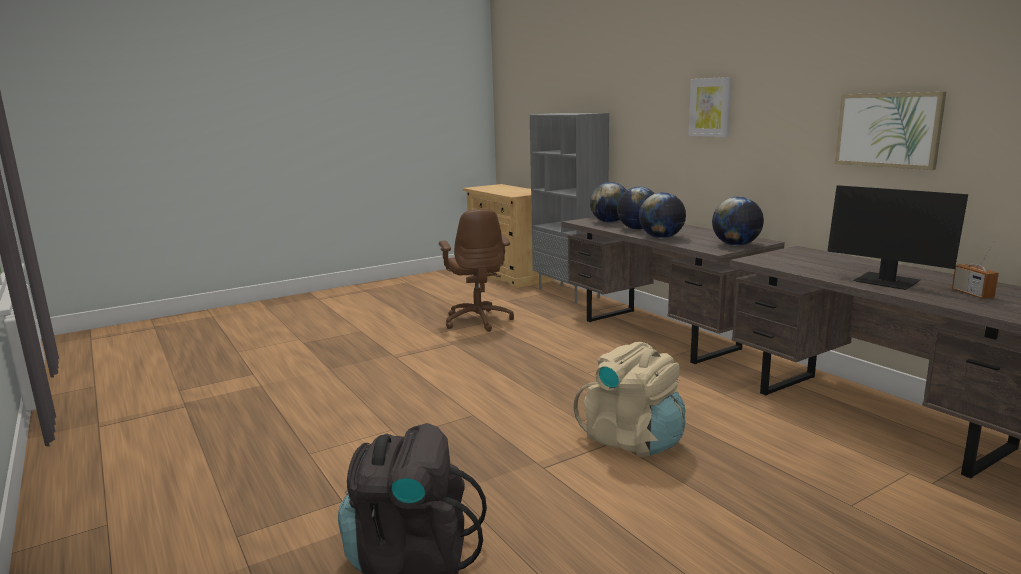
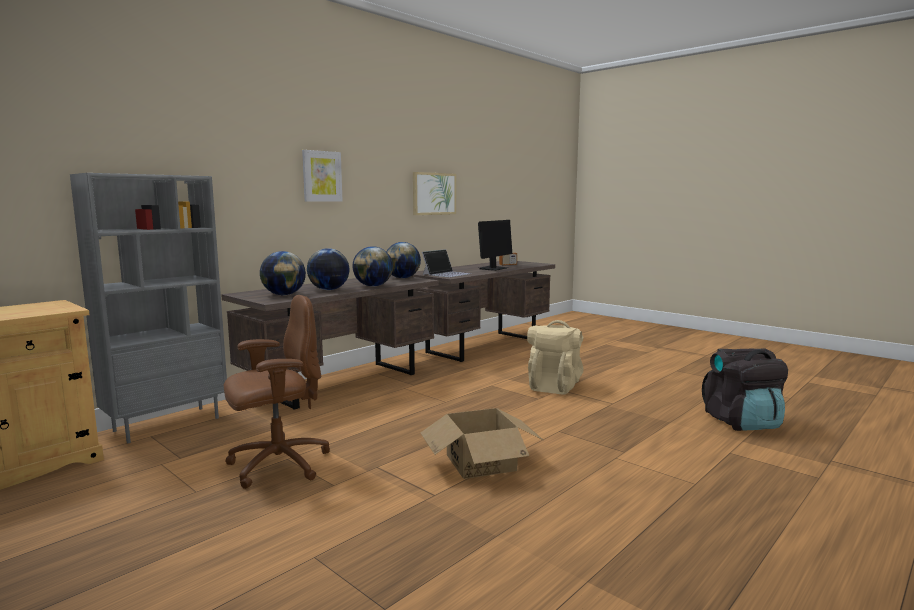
camera: 105 degrees left, 5 degrees down
none -> cardboard box [421,408,543,479]
none -> laptop [422,249,471,277]

